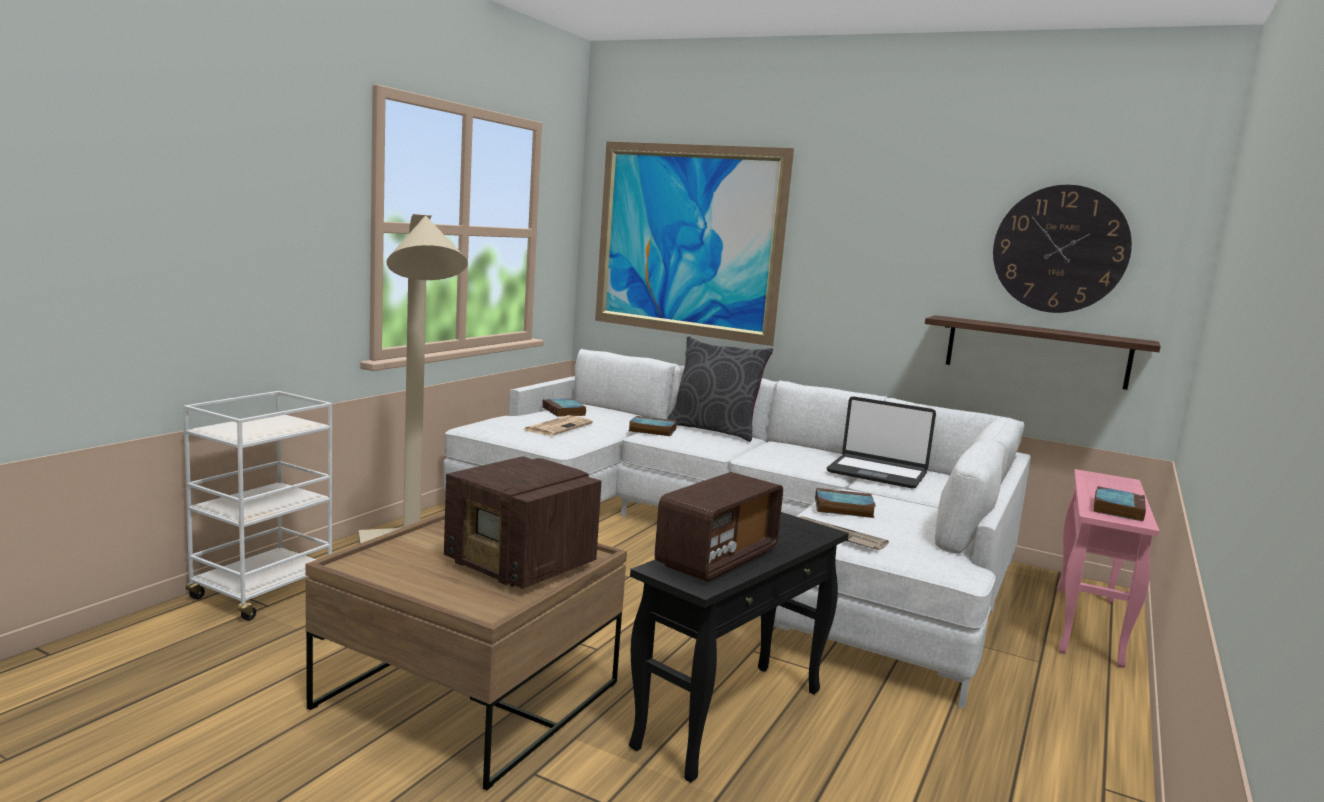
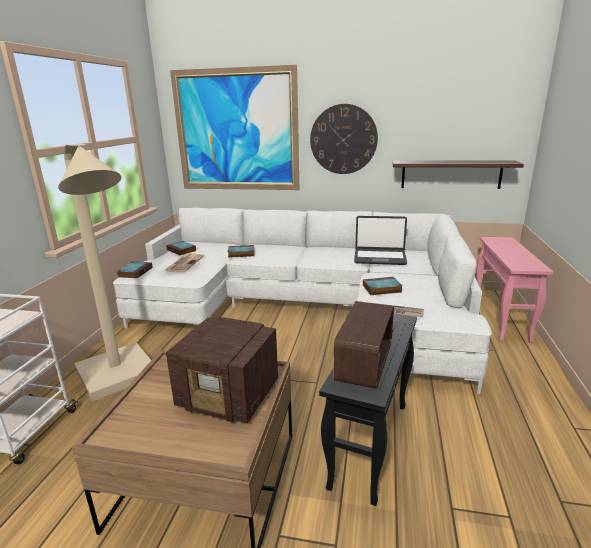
camera: 15 degrees left, 10 degrees up
grey pillow [667,336,773,442] -> none
wall clock [993,185,1132,313] -> wall clock moved to [310,104,378,174]
book [1093,486,1146,521] -> book moved to [117,261,152,278]

